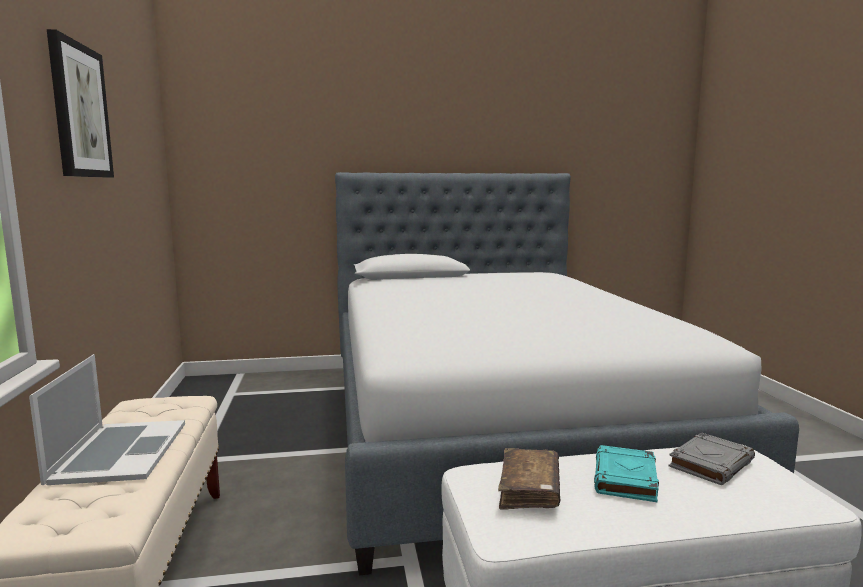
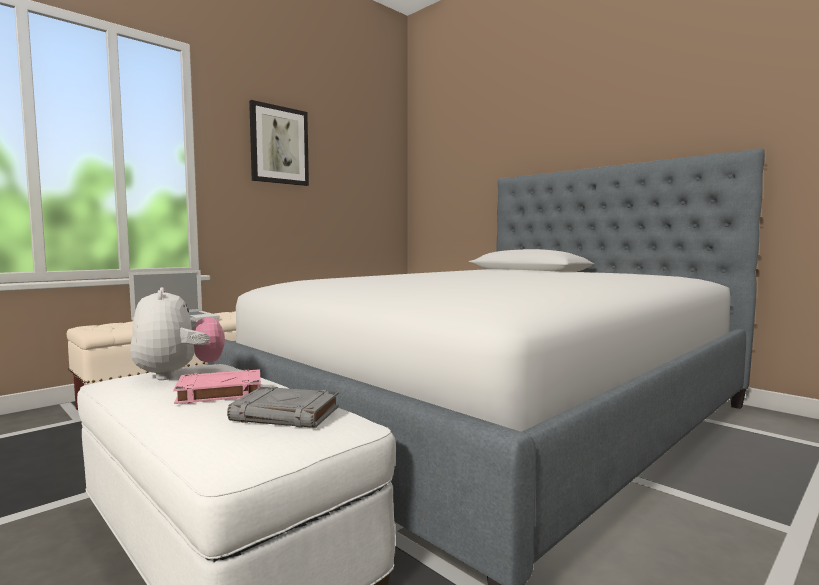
camera: 55 degrees right, 5 degrees down
brown book [498,448,560,510] -> plush toy [130,287,225,380]
turquoise book [594,445,659,502] -> pink book [173,369,261,404]

